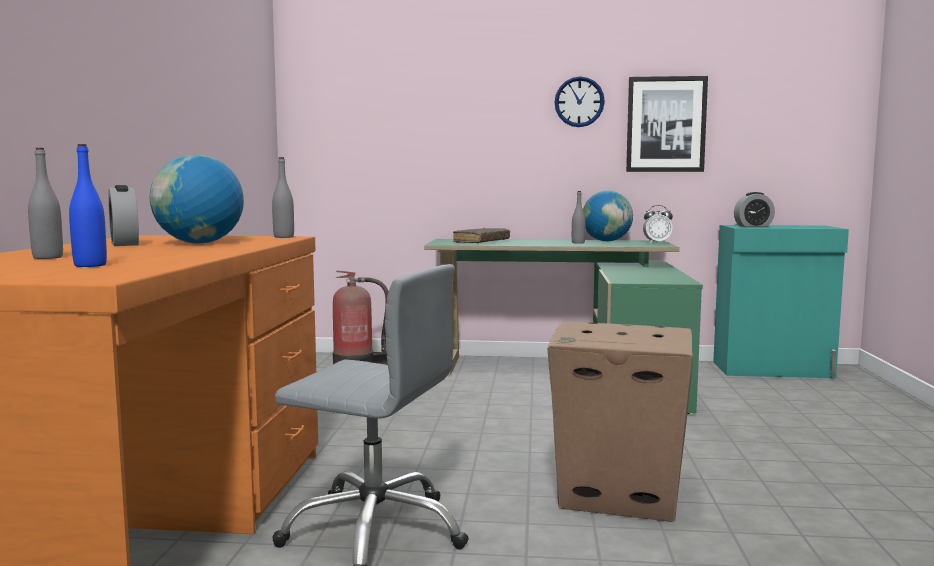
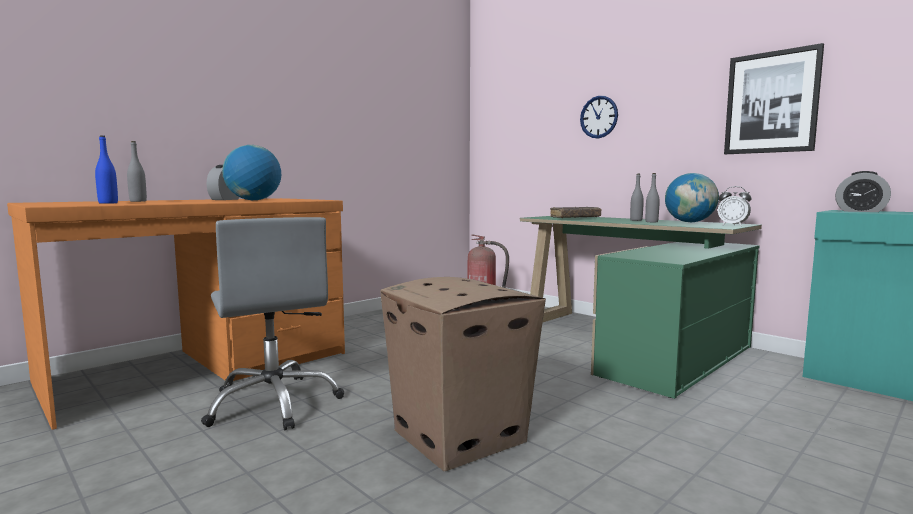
camera: 40 degrees right, 0 degrees up
grey bottle [272,157,294,238] -> grey bottle moved to [630,174,644,221]
wall clock [554,76,605,127] -> wall clock moved to [580,96,618,138]

